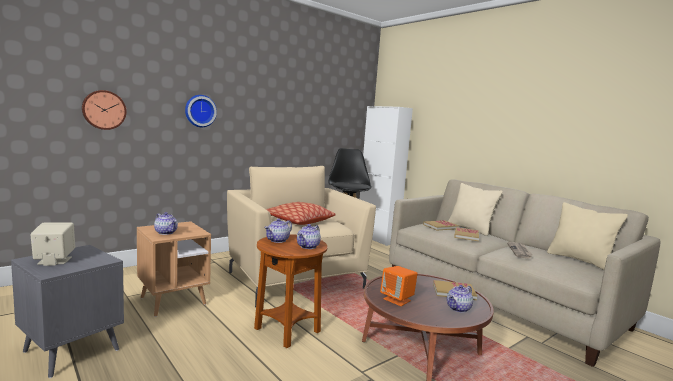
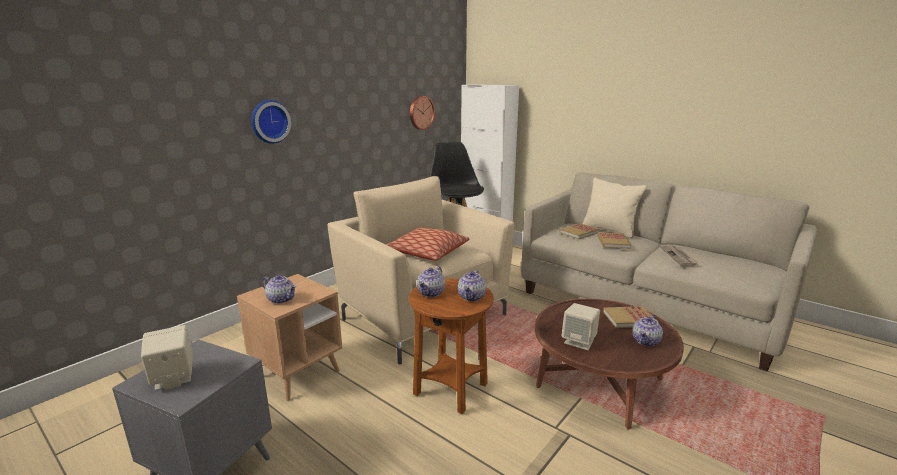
camera: 10 degrees left, 10 degrees up
wall clock [82,90,126,130] -> wall clock moved to [410,96,435,130]
orange speaker [380,266,418,306] -> beige speaker [562,303,600,350]
beige pillow [547,202,628,270] -> none

